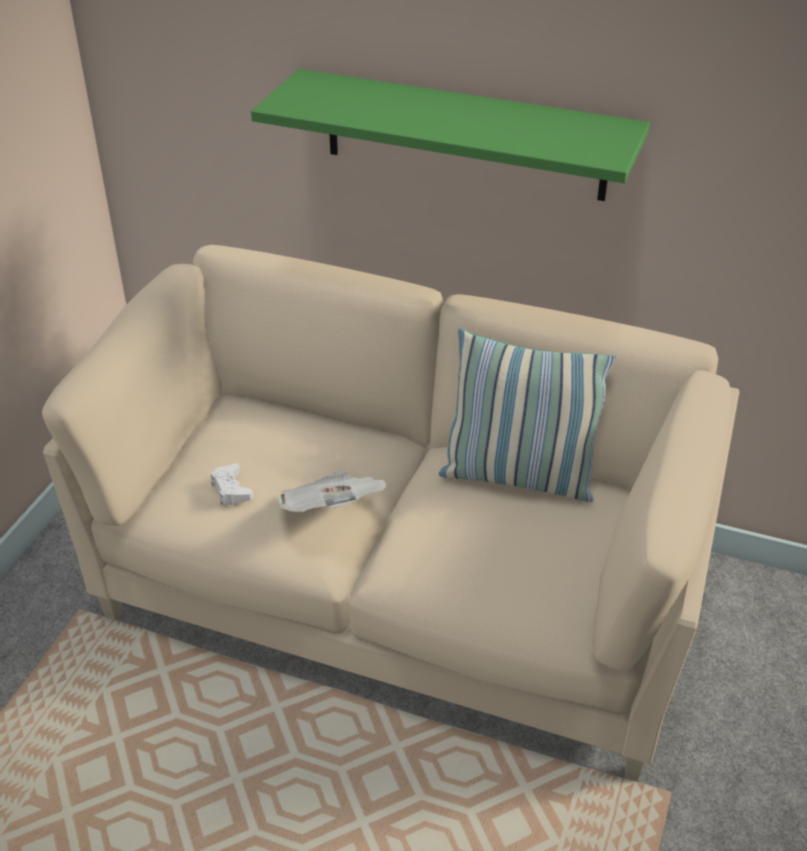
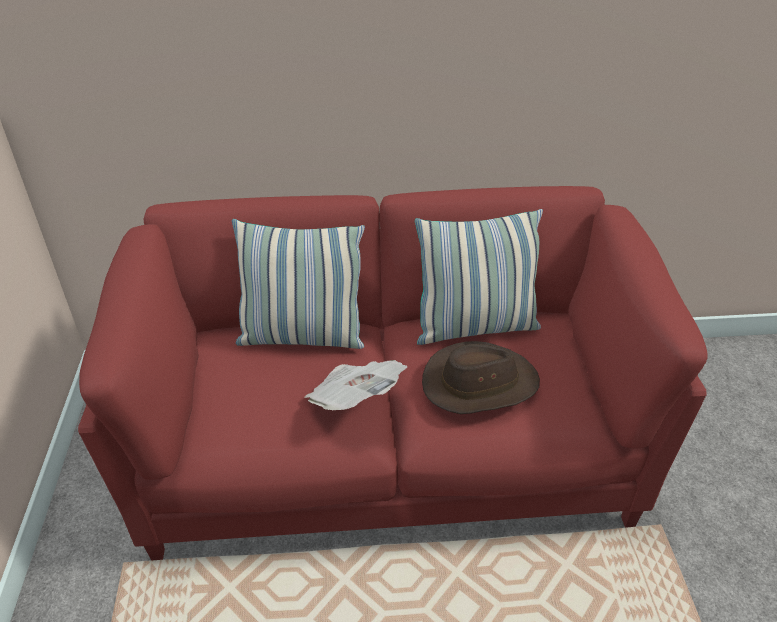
camera: 25 degrees left, 0 degrees up
beige sofa [42,245,739,782] -> red sofa [78,186,708,560]
white game controller [211,463,253,505] -> none
green shelf [251,69,650,201] -> none
none -> pillow [232,219,365,349]
none -> brown hat [422,341,540,414]

